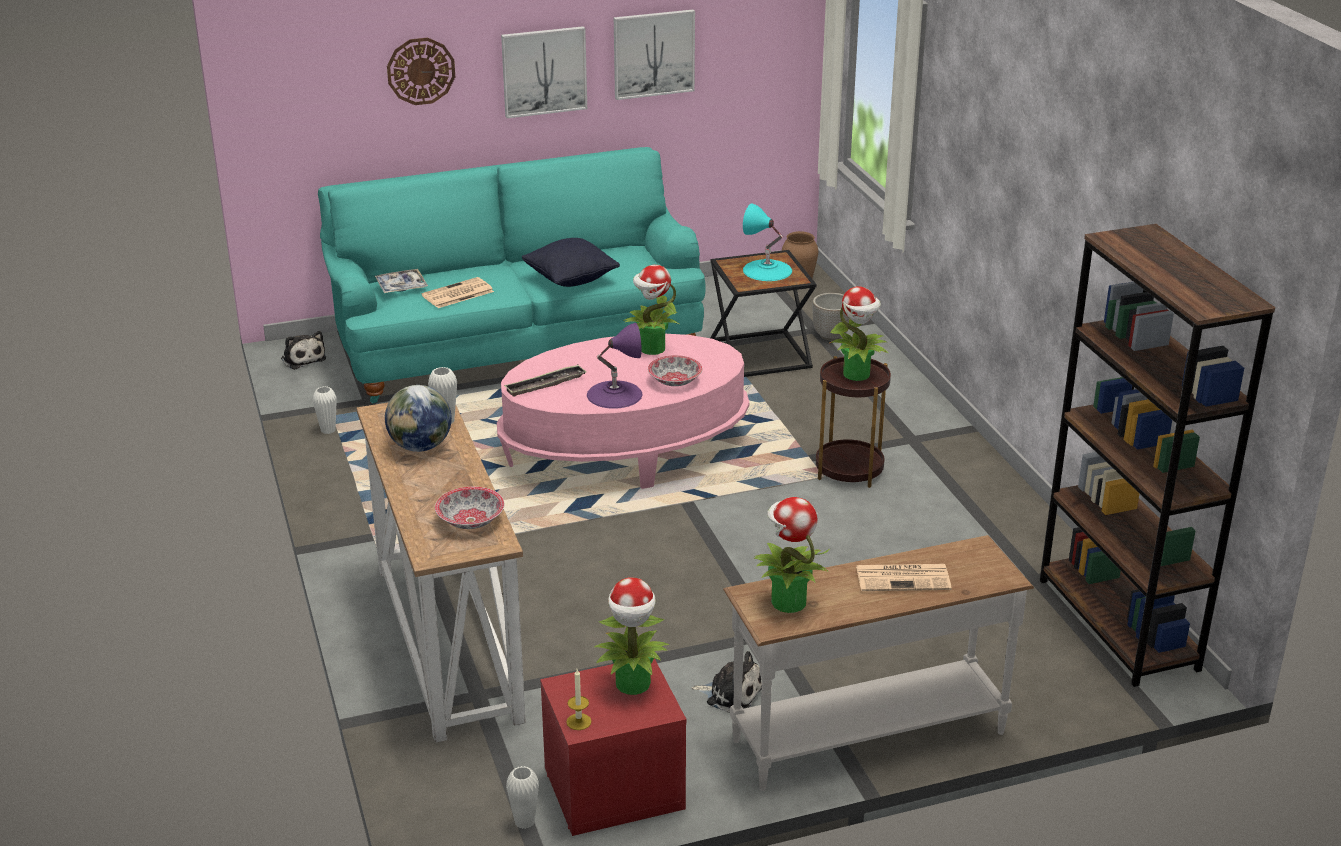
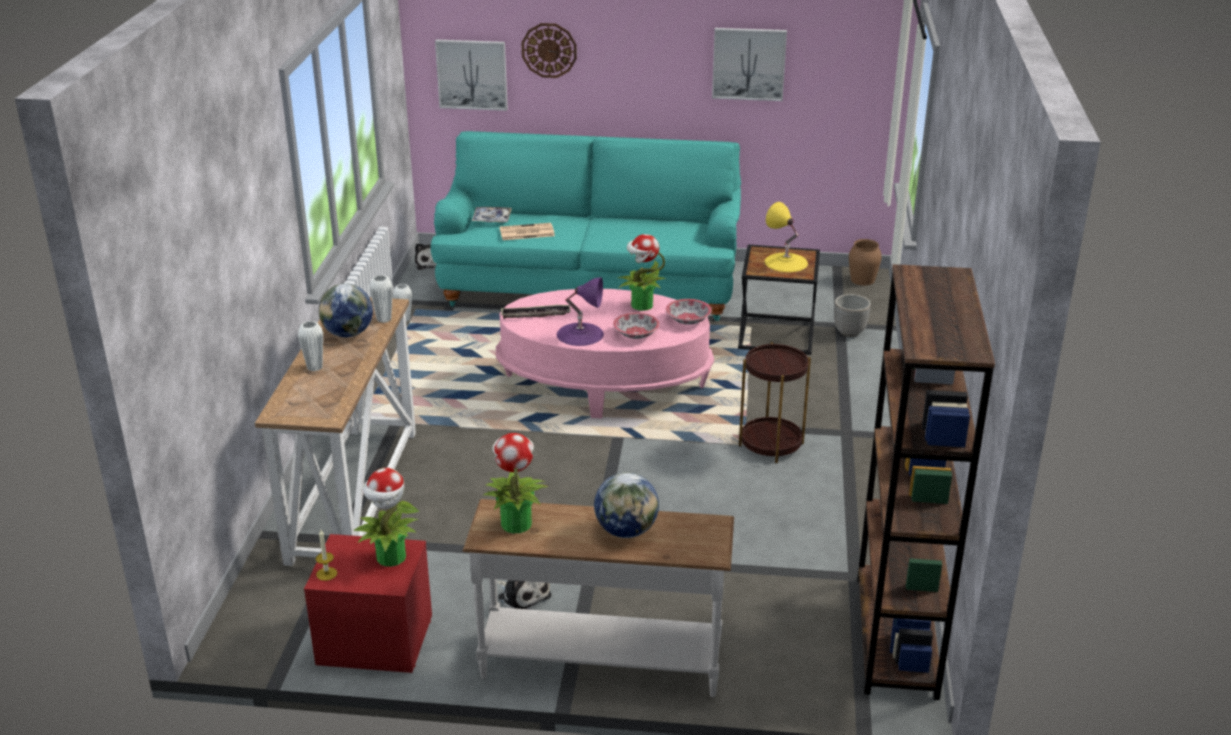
camera: 25 degrees right, 0 degrees up
bowl [435,487,505,529] -> bowl moved to [666,299,712,325]
picture [501,26,587,118] -> picture moved to [435,40,508,111]
white vase [506,766,539,829] -> white vase moved to [298,321,323,371]
black pillow [522,238,620,287] -> none
turquoise table lamp [743,203,792,281] -> yellow table lamp [765,202,808,272]
potted plant [829,286,889,381] -> none
newspaper [856,564,952,591] -> globe [594,472,659,538]

